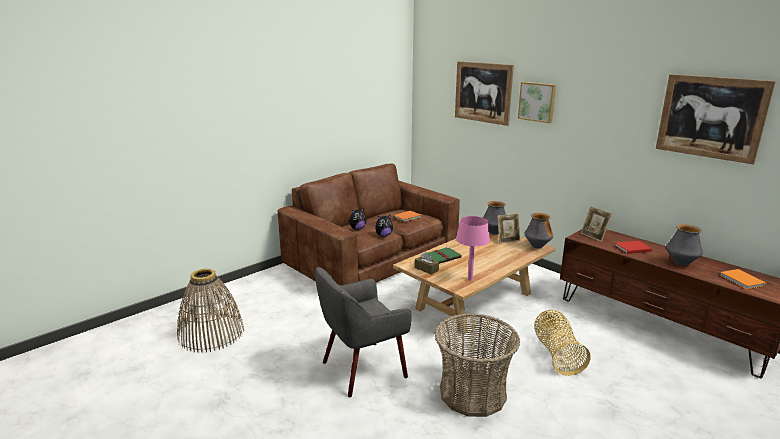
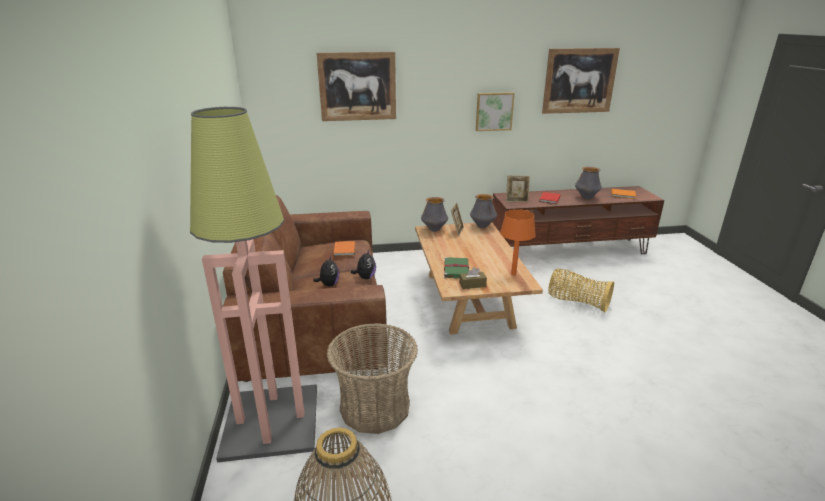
camera: 55 degrees left, 5 degrees up
grey armchair [315,267,412,397] -> none
basket [434,313,520,417] -> basket moved to [327,323,418,434]
pink table lamp [456,216,490,281] -> orange table lamp [500,209,536,275]
picture [518,82,556,123] -> picture moved to [476,92,515,131]
none -> floor lamp [190,107,317,462]

